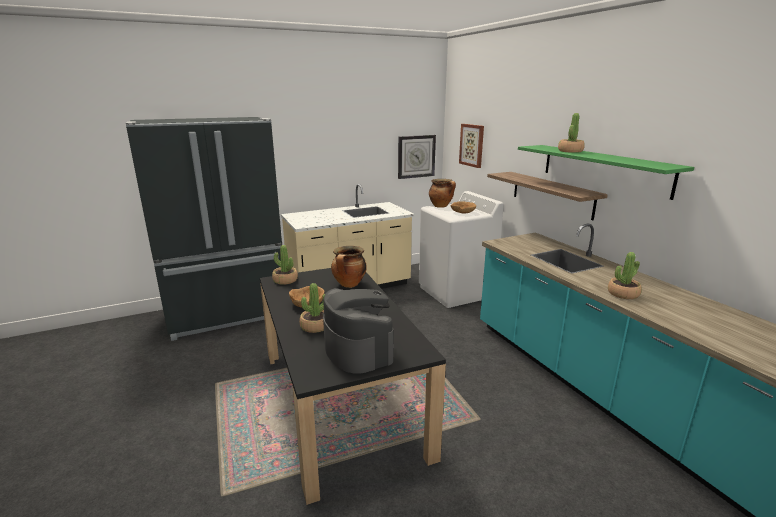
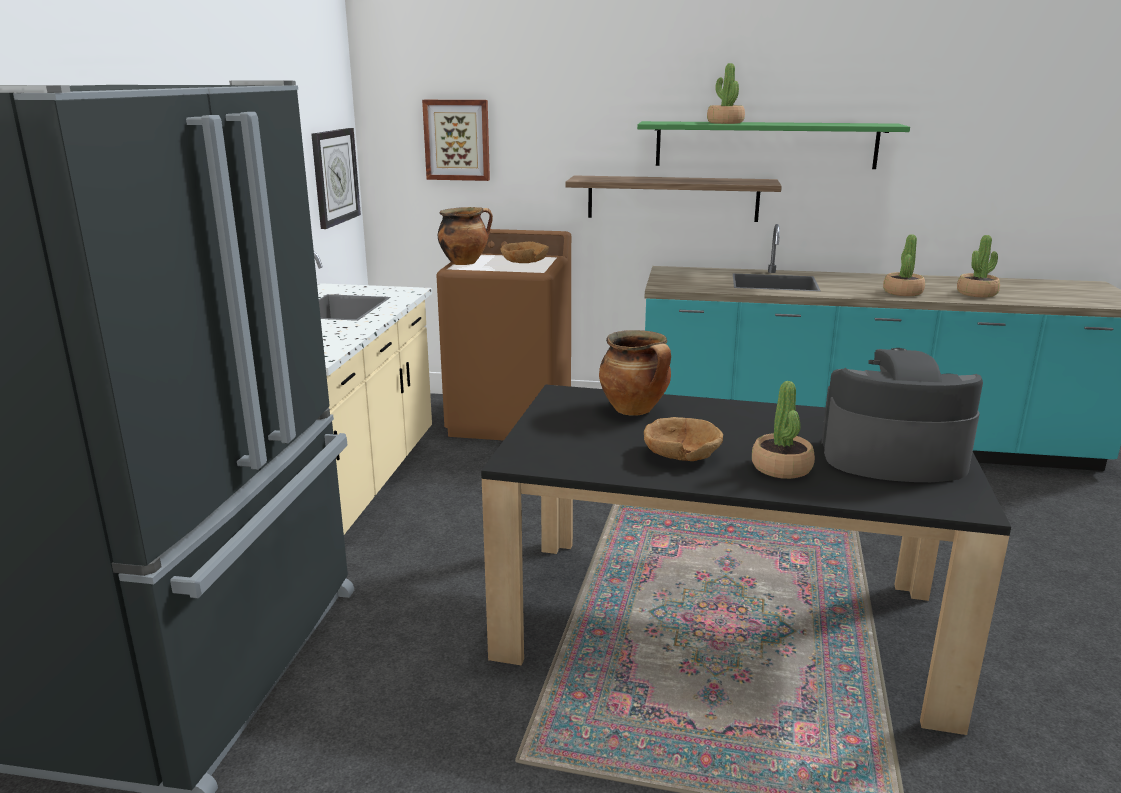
camera: 55 degrees left, 0 degrees up
potted plant [272,245,298,285] -> potted plant moved to [957,235,1000,297]
white washing machine [419,191,504,308] -> brown washing machine [437,229,571,441]

